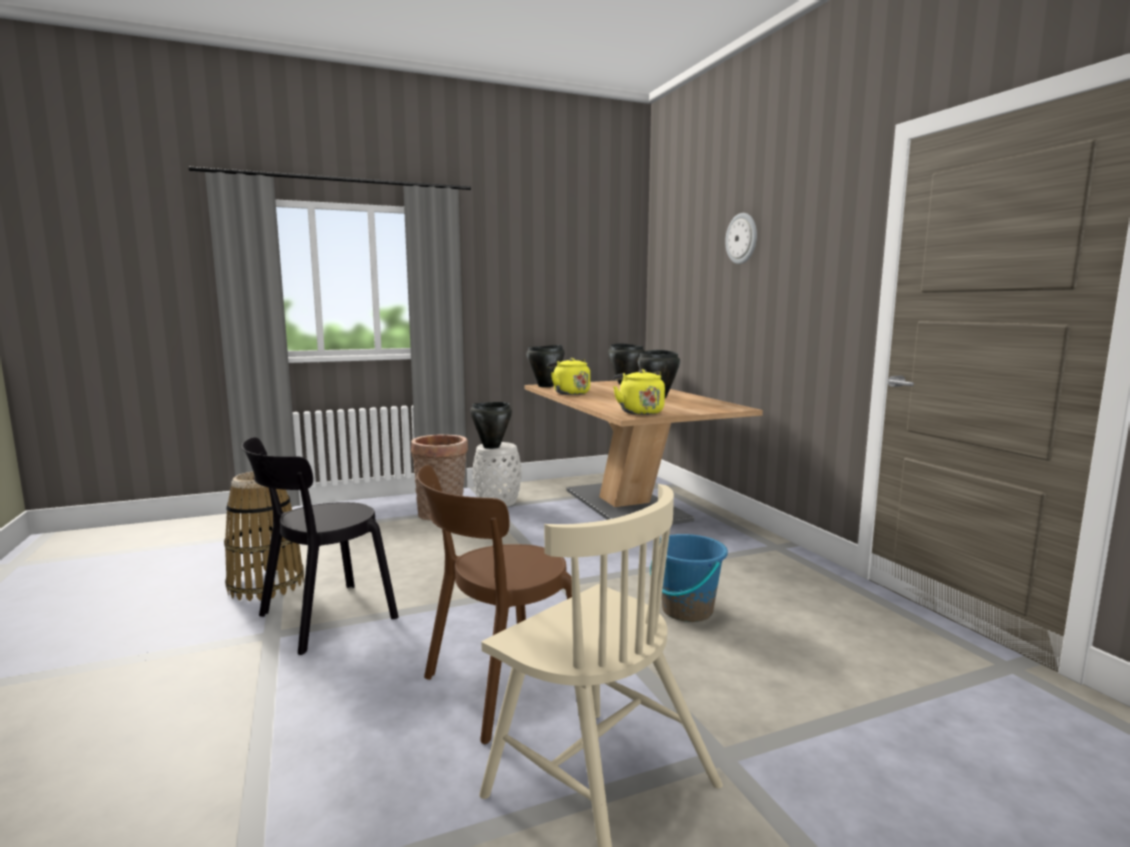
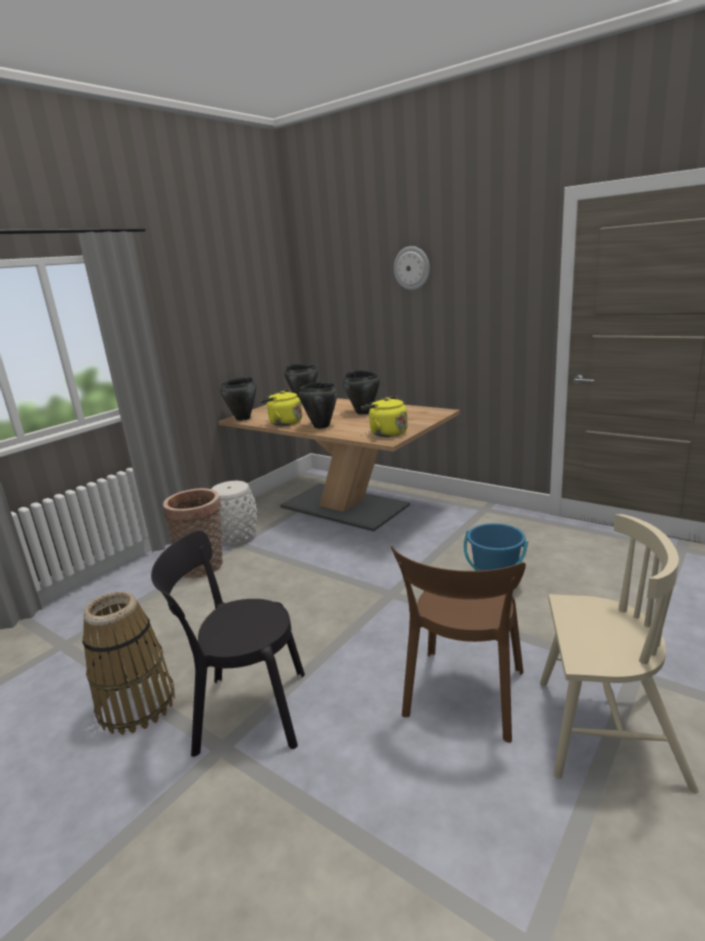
camera: 30 degrees left, 10 degrees up
black chair [241,437,399,655] -> black chair turned 75 degrees clockwise [151,530,305,757]
black cooking pot [470,402,512,449] -> black cooking pot moved to [299,382,338,429]

